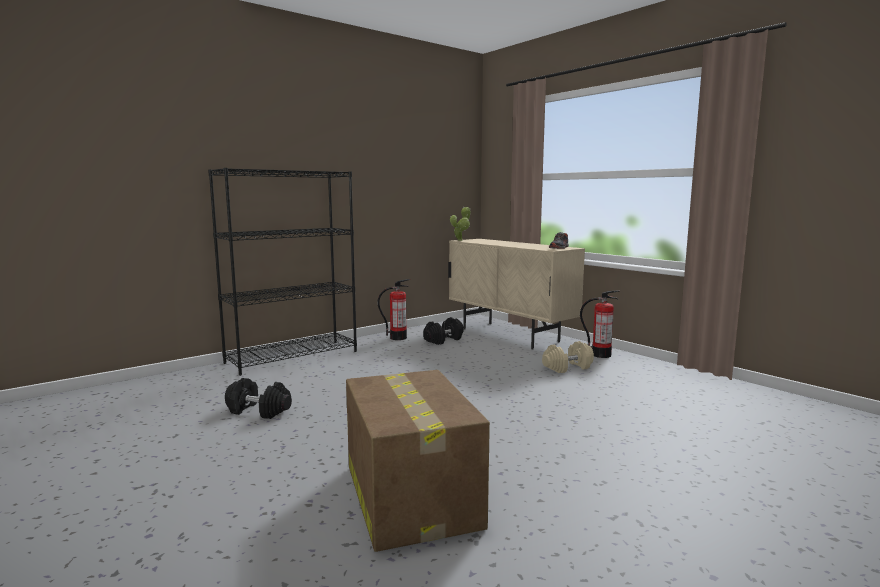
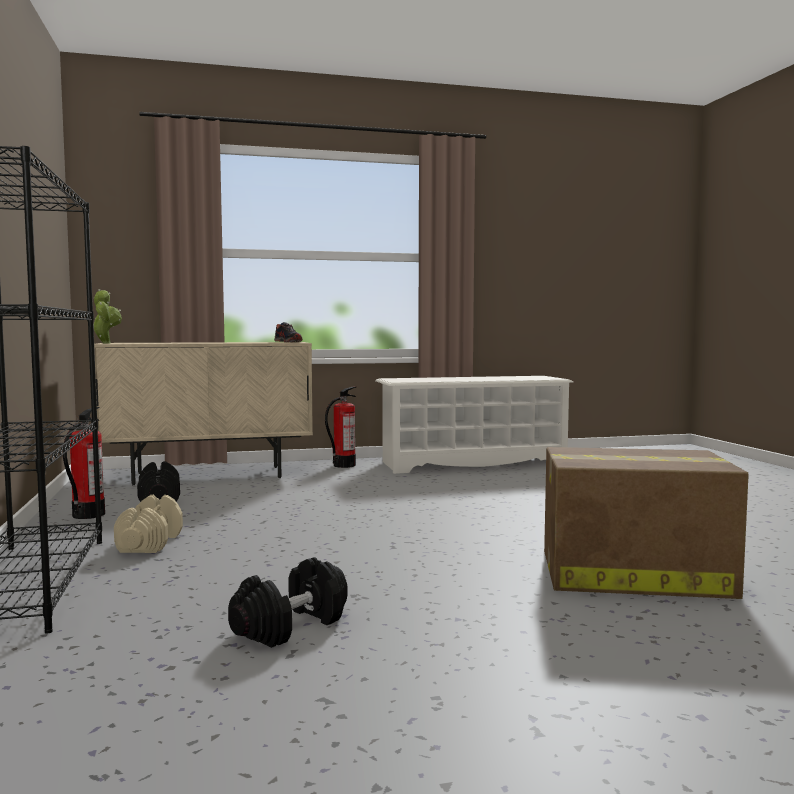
camera: 65 degrees left, 5 degrees down
beige dumbbell [542,341,594,373] -> beige dumbbell moved to [114,495,183,553]
none -> white shoe rack [375,376,573,474]

